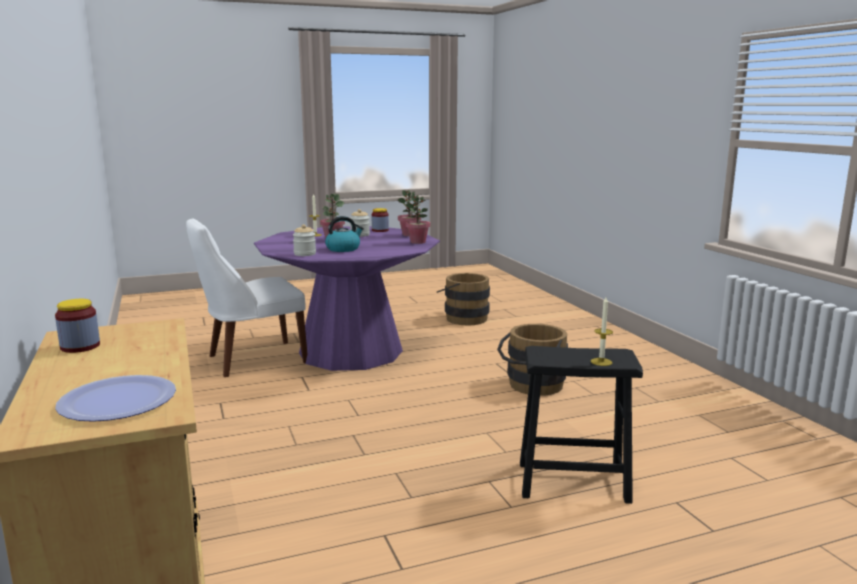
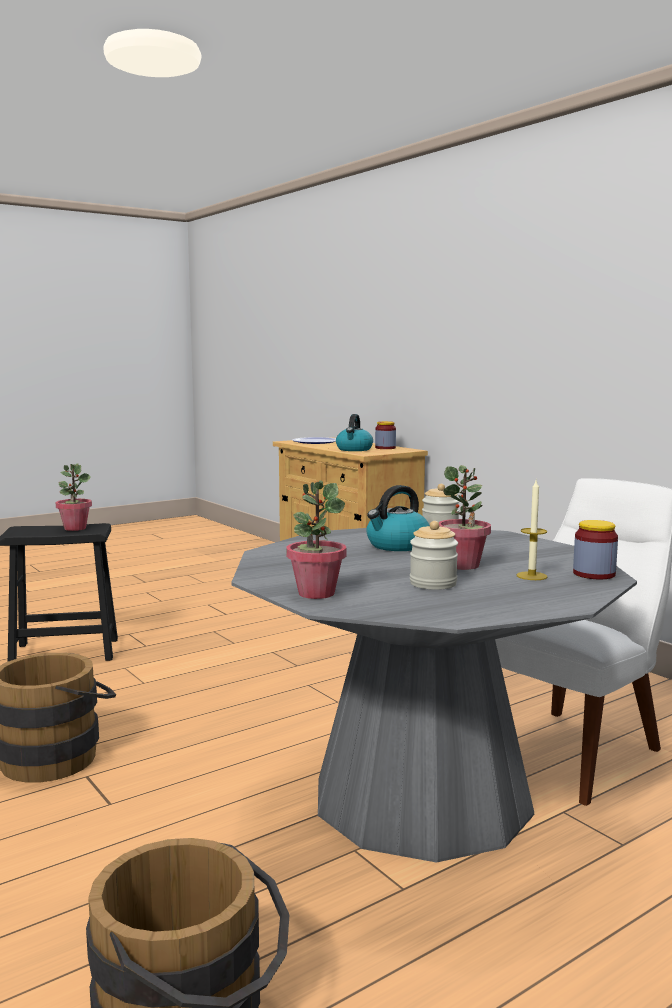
camera: 165 degrees right, 5 degrees down
purple dining table [254,226,440,371] -> grey dining table [231,528,637,863]
jar [372,208,389,232] -> jar moved to [573,520,618,579]
potted plant [405,195,430,244] -> potted plant moved to [56,463,92,531]
candle [591,297,613,366] -> none
none -> kettle [336,414,373,451]

